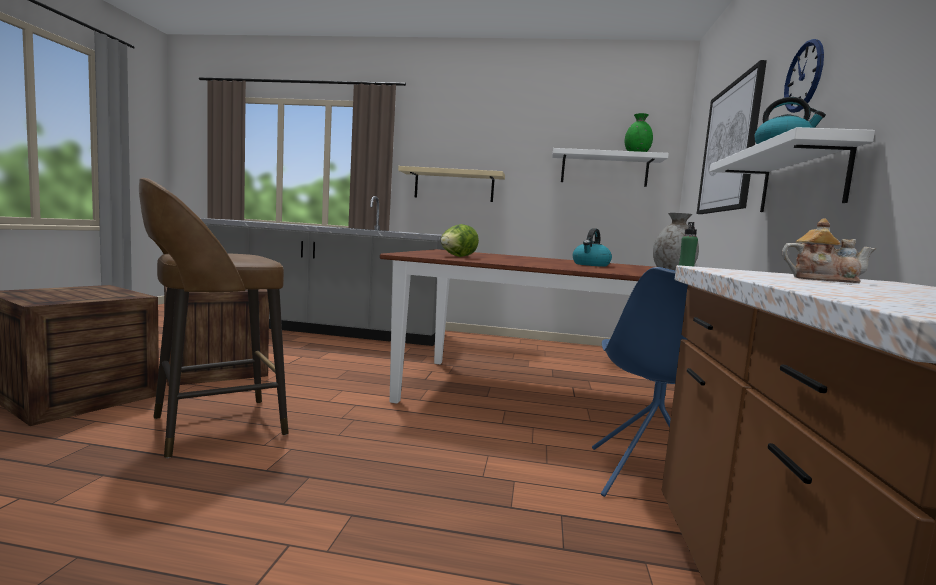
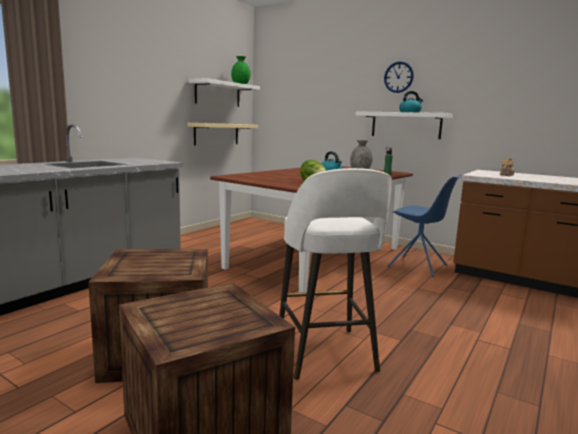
camera: 65 degrees left, 5 degrees up
brown stool [139,178,289,458] -> white stool [279,168,392,380]
beige shelf [398,166,505,202] -> beige shelf moved to [187,123,258,146]
picture [697,60,767,214] -> none

